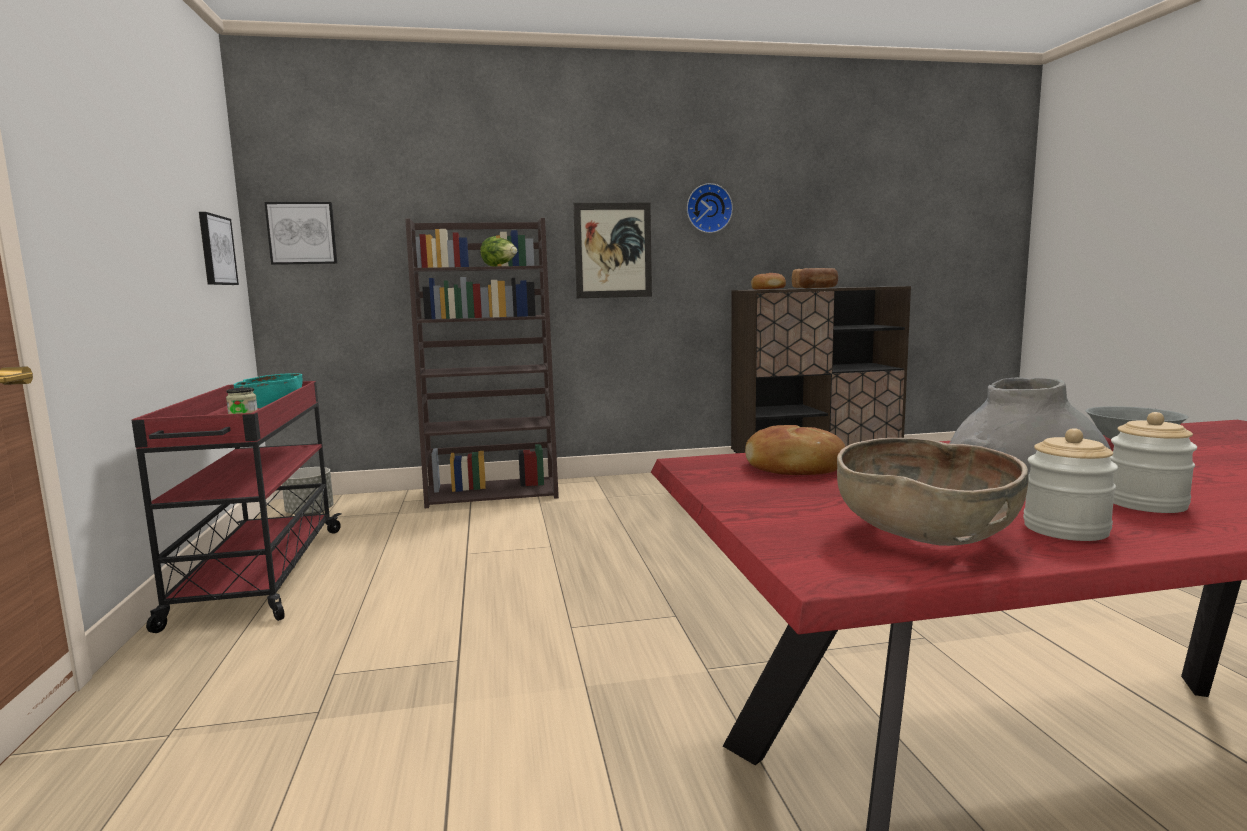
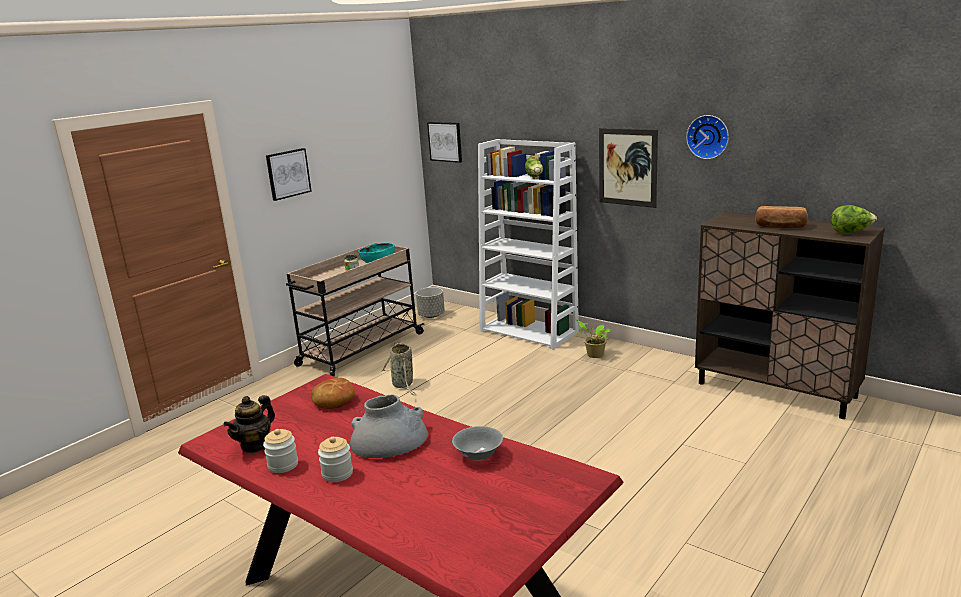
camera: 50 degrees right, 10 degrees up
red cart [132,381,342,633] -> beige cart [286,243,424,377]
picture [199,212,239,285] -> picture moved to [266,148,312,201]
brown bookcase [405,218,559,508] -> white bookcase [478,139,579,349]
bread [751,273,786,290] -> none
brown bowl [837,438,1029,546] -> teapot [223,395,275,453]
none -> basket [381,342,416,395]
none -> potted plant [576,320,610,358]
none -> lettuce [831,205,877,234]

